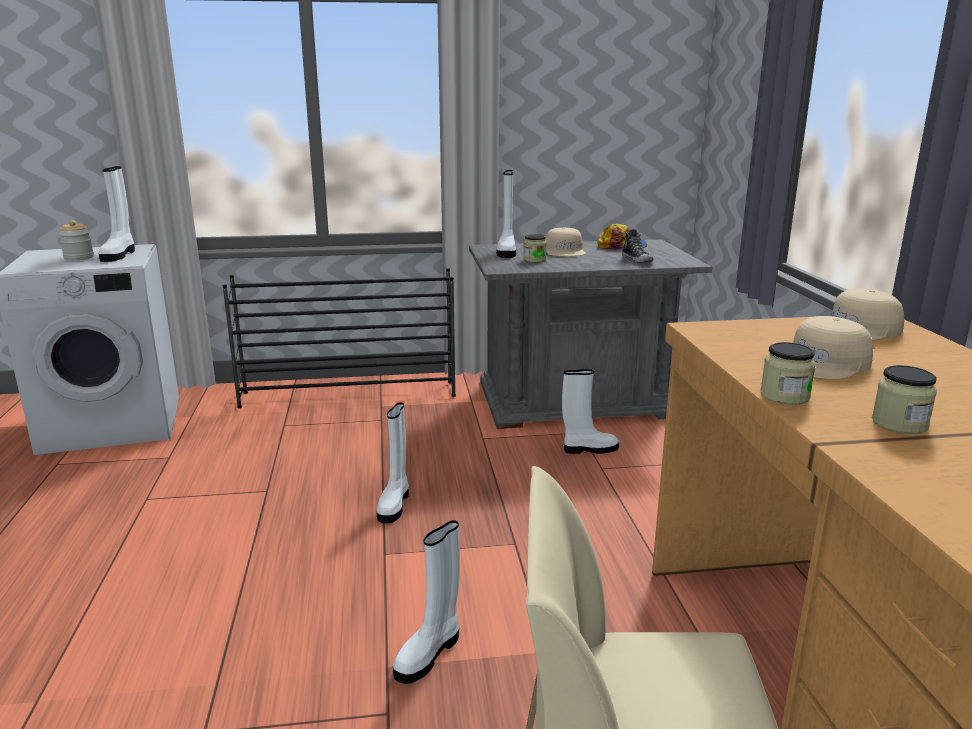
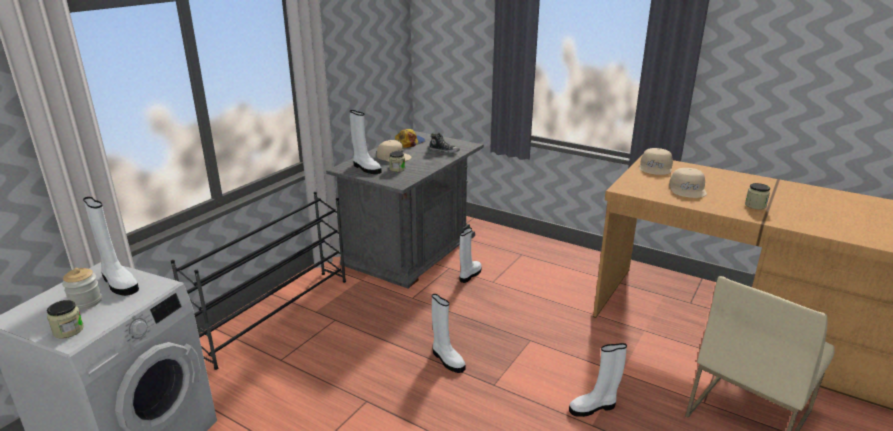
camera: 50 degrees left, 5 degrees up
white boot [393,520,460,684] -> white boot turned 90 degrees clockwise [569,343,627,417]
jar [760,342,816,405] -> jar moved to [47,300,84,338]

